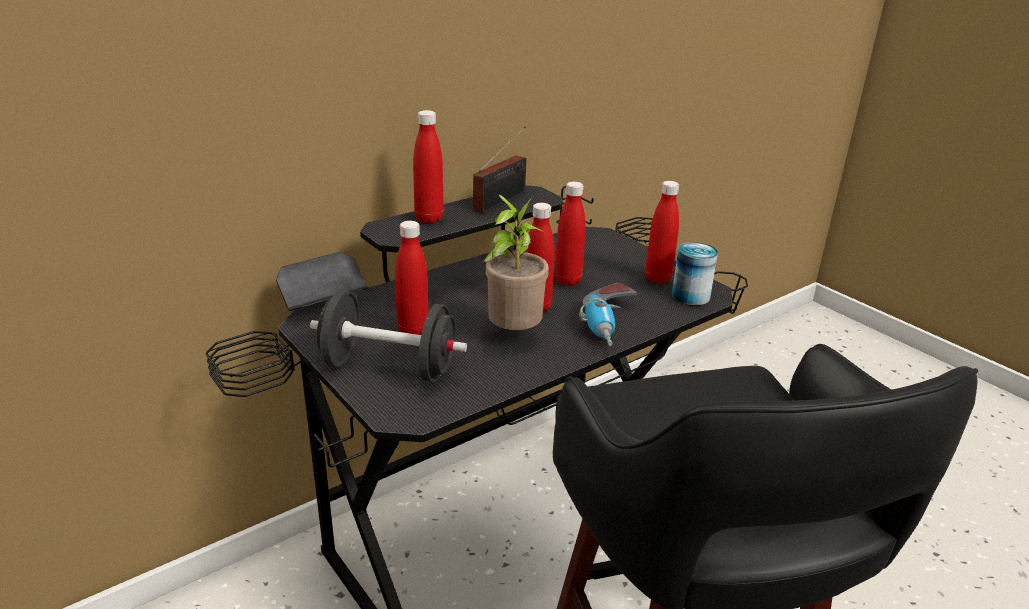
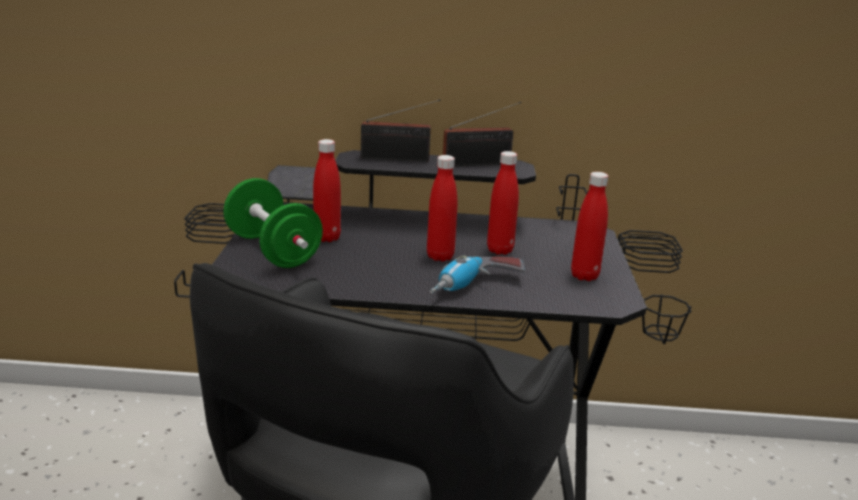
camera: 40 degrees right, 5 degrees down
black dumbbell [310,290,467,382] -> green dumbbell [224,178,323,268]
red bottle [413,110,444,223] -> radio [361,100,441,162]
potted plant [483,195,549,330] -> none
can [672,242,718,305] -> none

